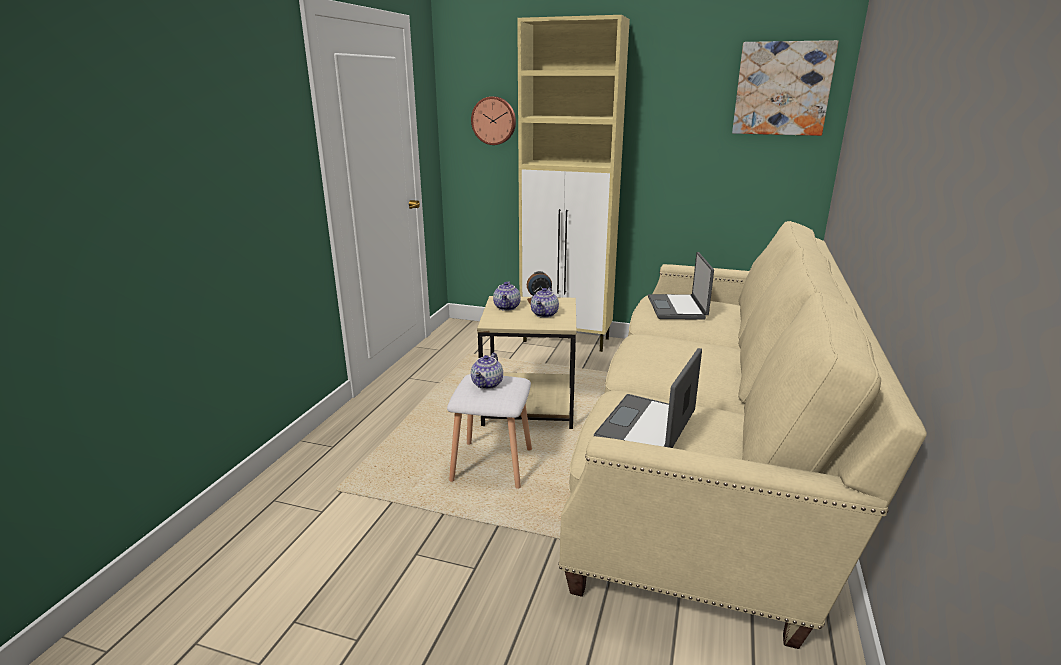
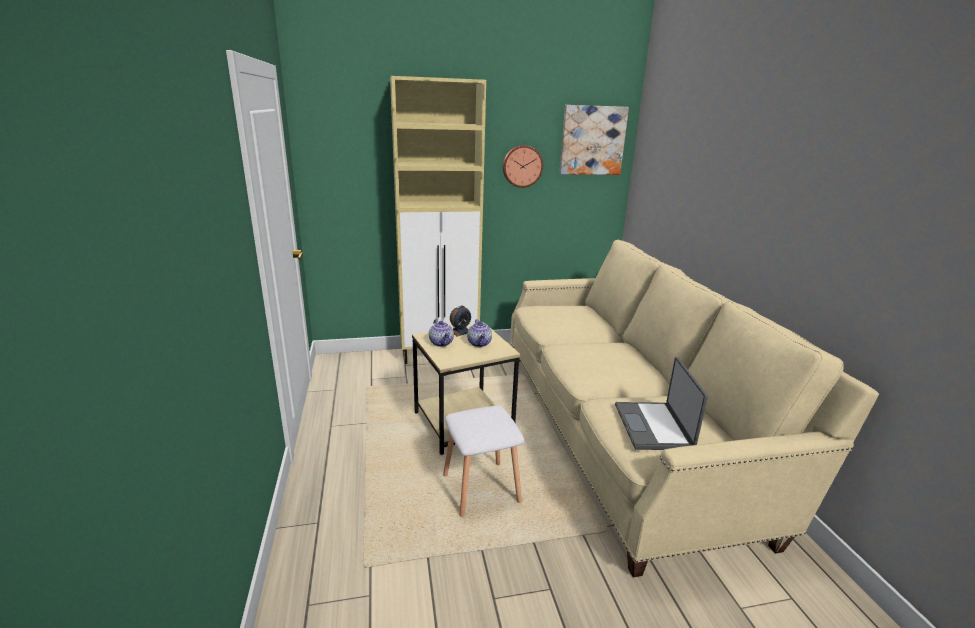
camera: 30 degrees left, 0 degrees up
wall clock [471,96,516,145] -> wall clock moved to [503,145,543,188]
teapot [471,353,503,389] -> none
laptop [648,252,714,320] -> none

